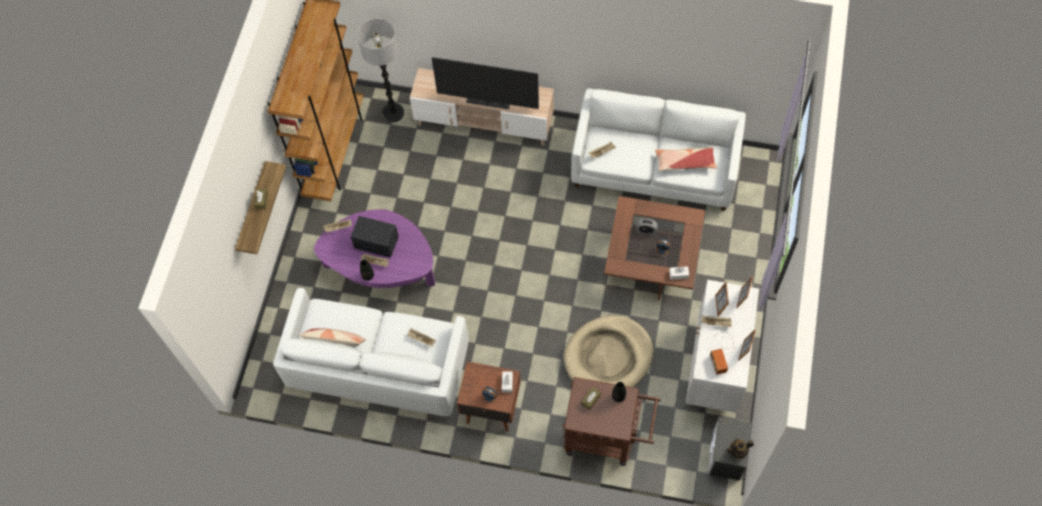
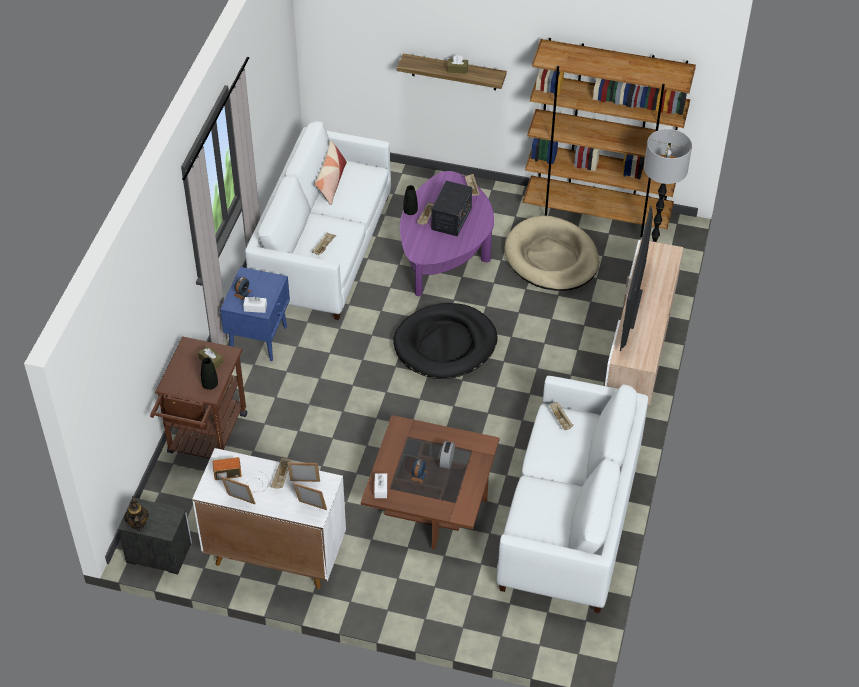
camera: 90 degrees right, 15 degrees down
brown nightstand [457,361,521,431] -> blue nightstand [220,267,290,361]
beige dog bed [564,315,654,387] -> beige dog bed moved to [504,215,599,291]
pillow [655,146,717,171] -> none
none -> black dog bed [393,303,498,379]

